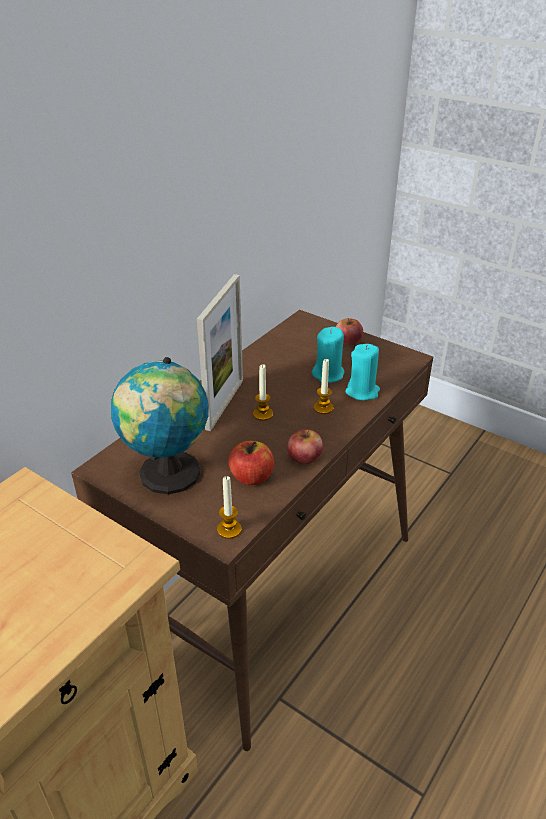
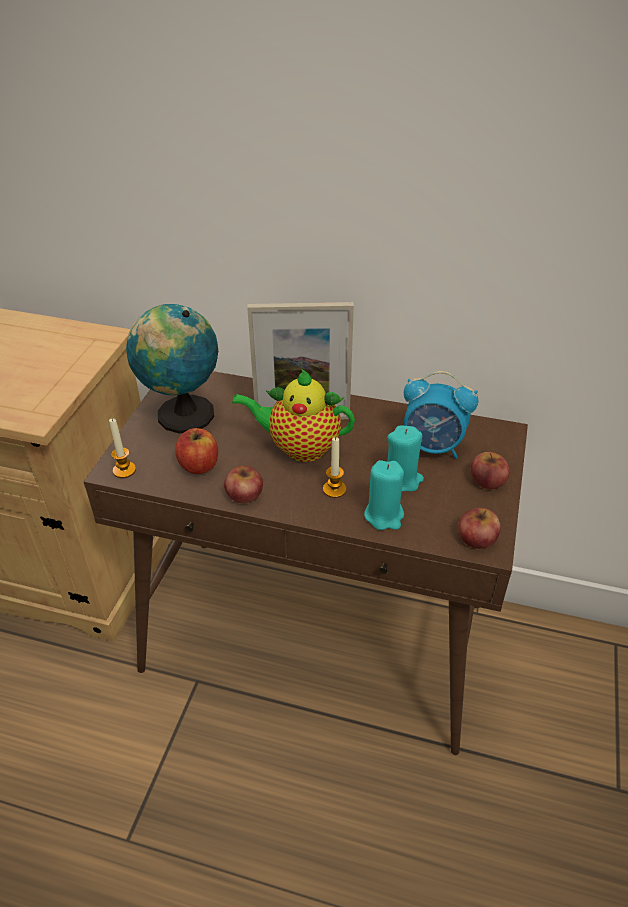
camera: 70 degrees right, 5 degrees up
candle [253,364,273,421] -> teapot [232,369,355,462]
none -> alarm clock [404,371,478,459]
none -> apple [458,508,501,549]

